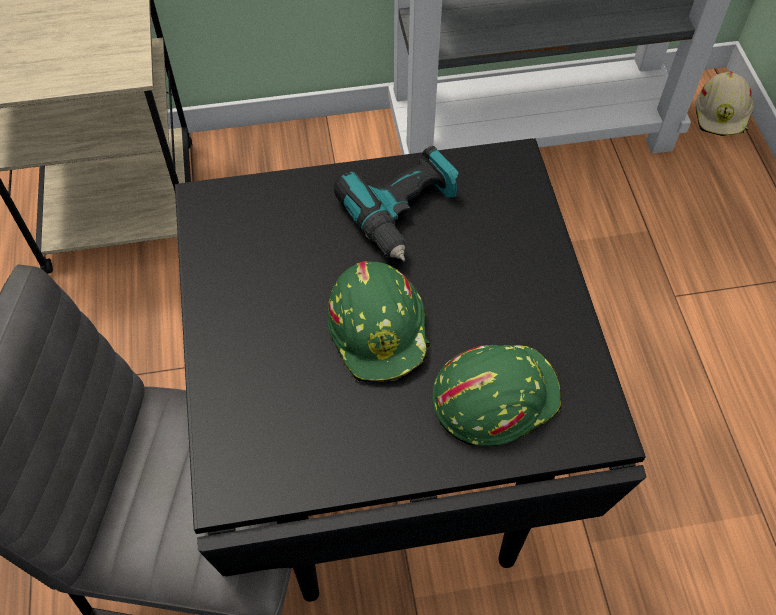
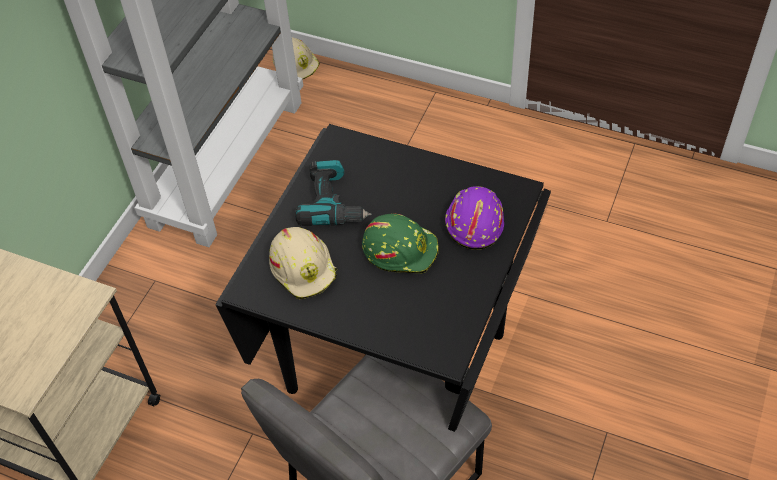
camera: 55 degrees left, 5 degrees down
green hard hat [433,345,561,446] -> purple hard hat [445,186,504,250]
none -> beige hard hat [269,227,337,300]

